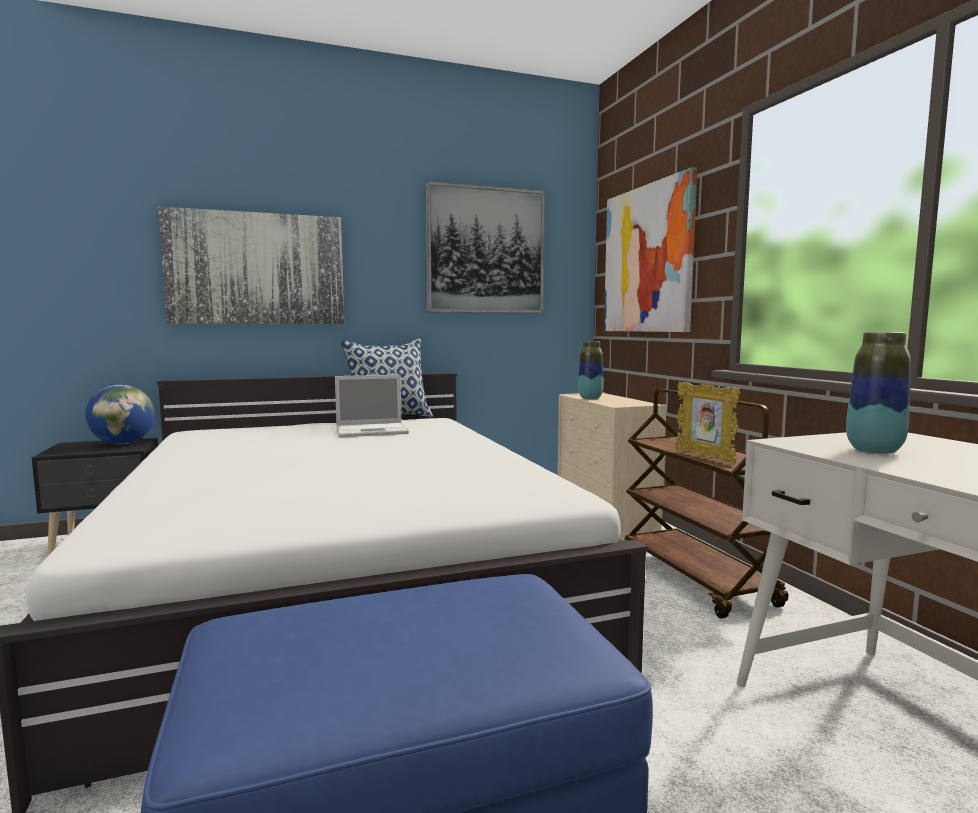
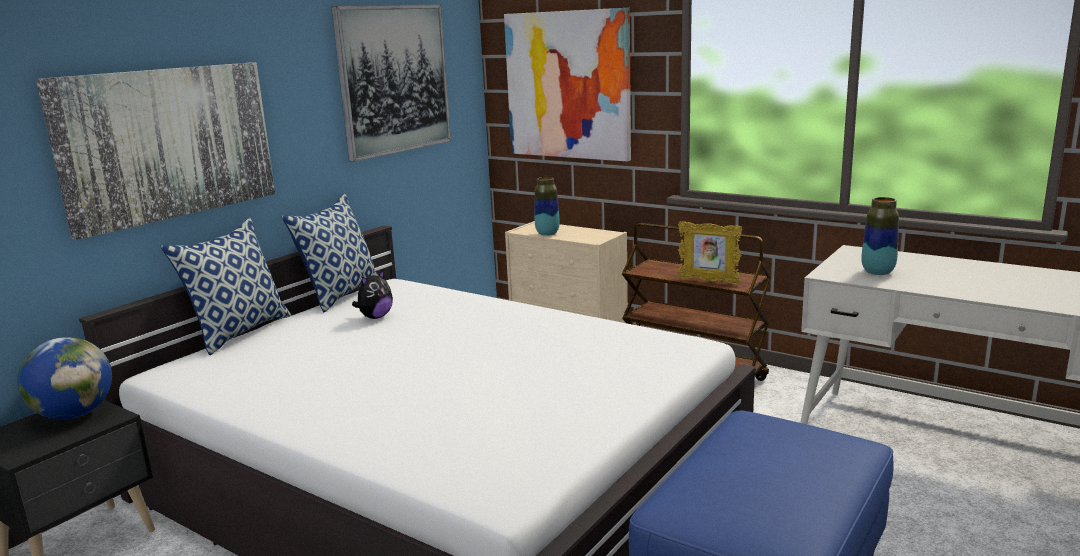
camera: 35 degrees left, 10 degrees up
laptop [335,375,409,437] -> plush toy [352,269,393,319]
none -> pillow [161,218,292,355]

